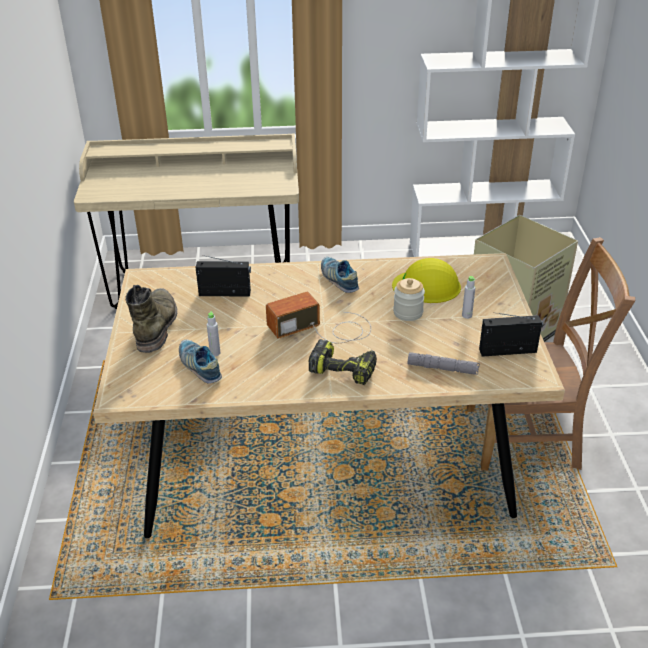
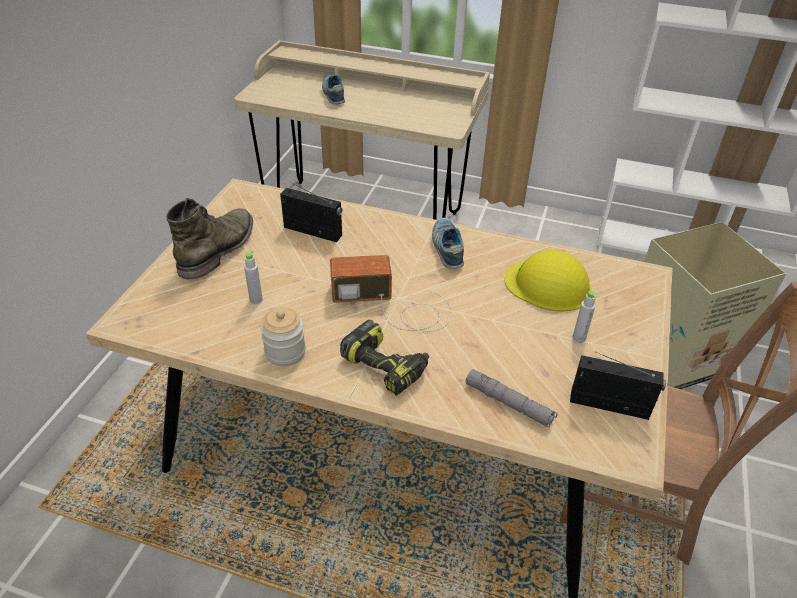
camera: 20 degrees right, 5 degrees up
shoe [179,339,222,383] -> shoe moved to [322,75,345,104]
jar [393,278,425,321] -> jar moved to [260,307,306,366]

